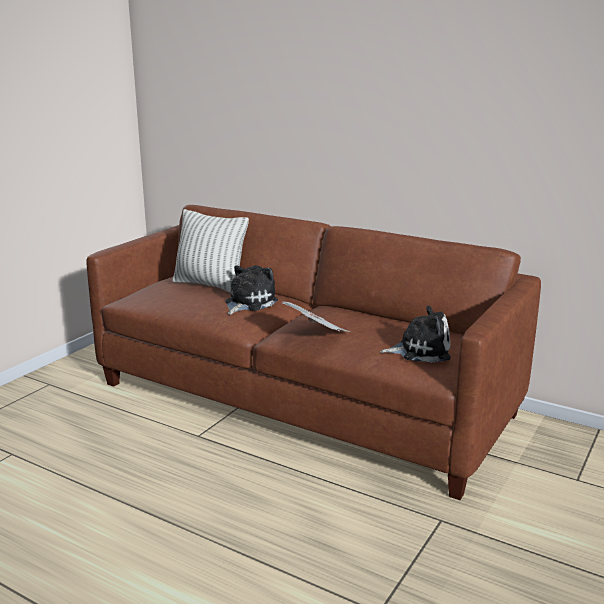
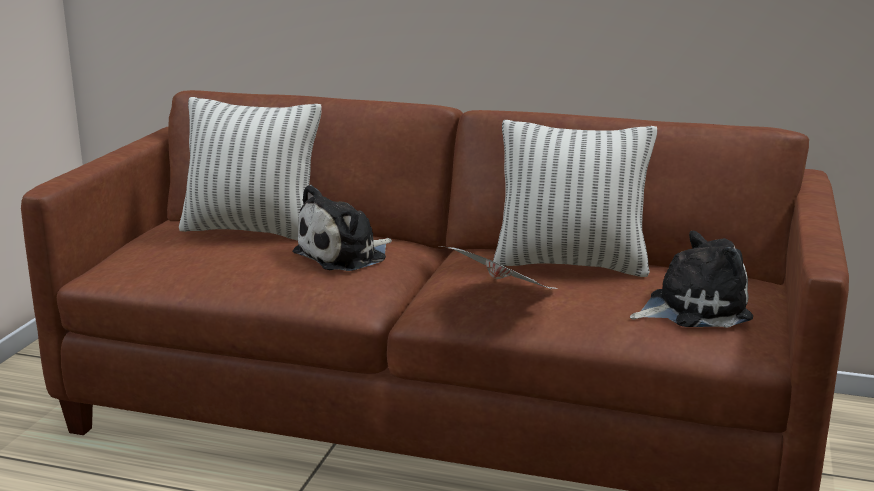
camera: 15 degrees left, 0 degrees up
plush toy [225,265,278,314] -> plush toy turned 150 degrees counterclockwise [293,185,392,271]
none -> pillow [493,120,657,277]

